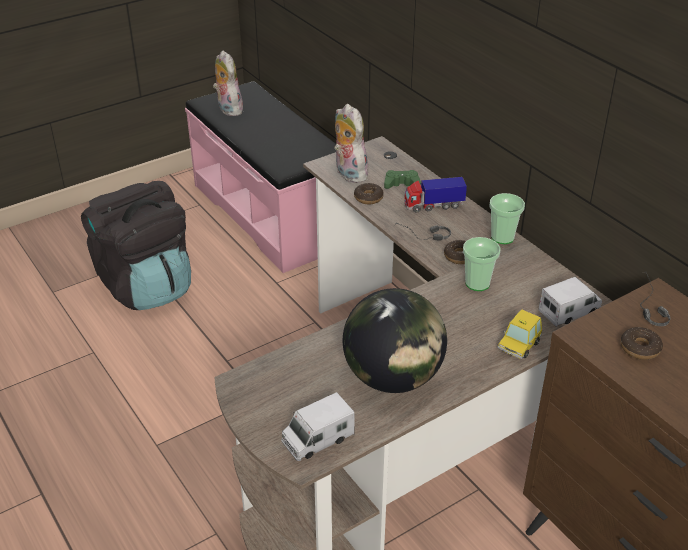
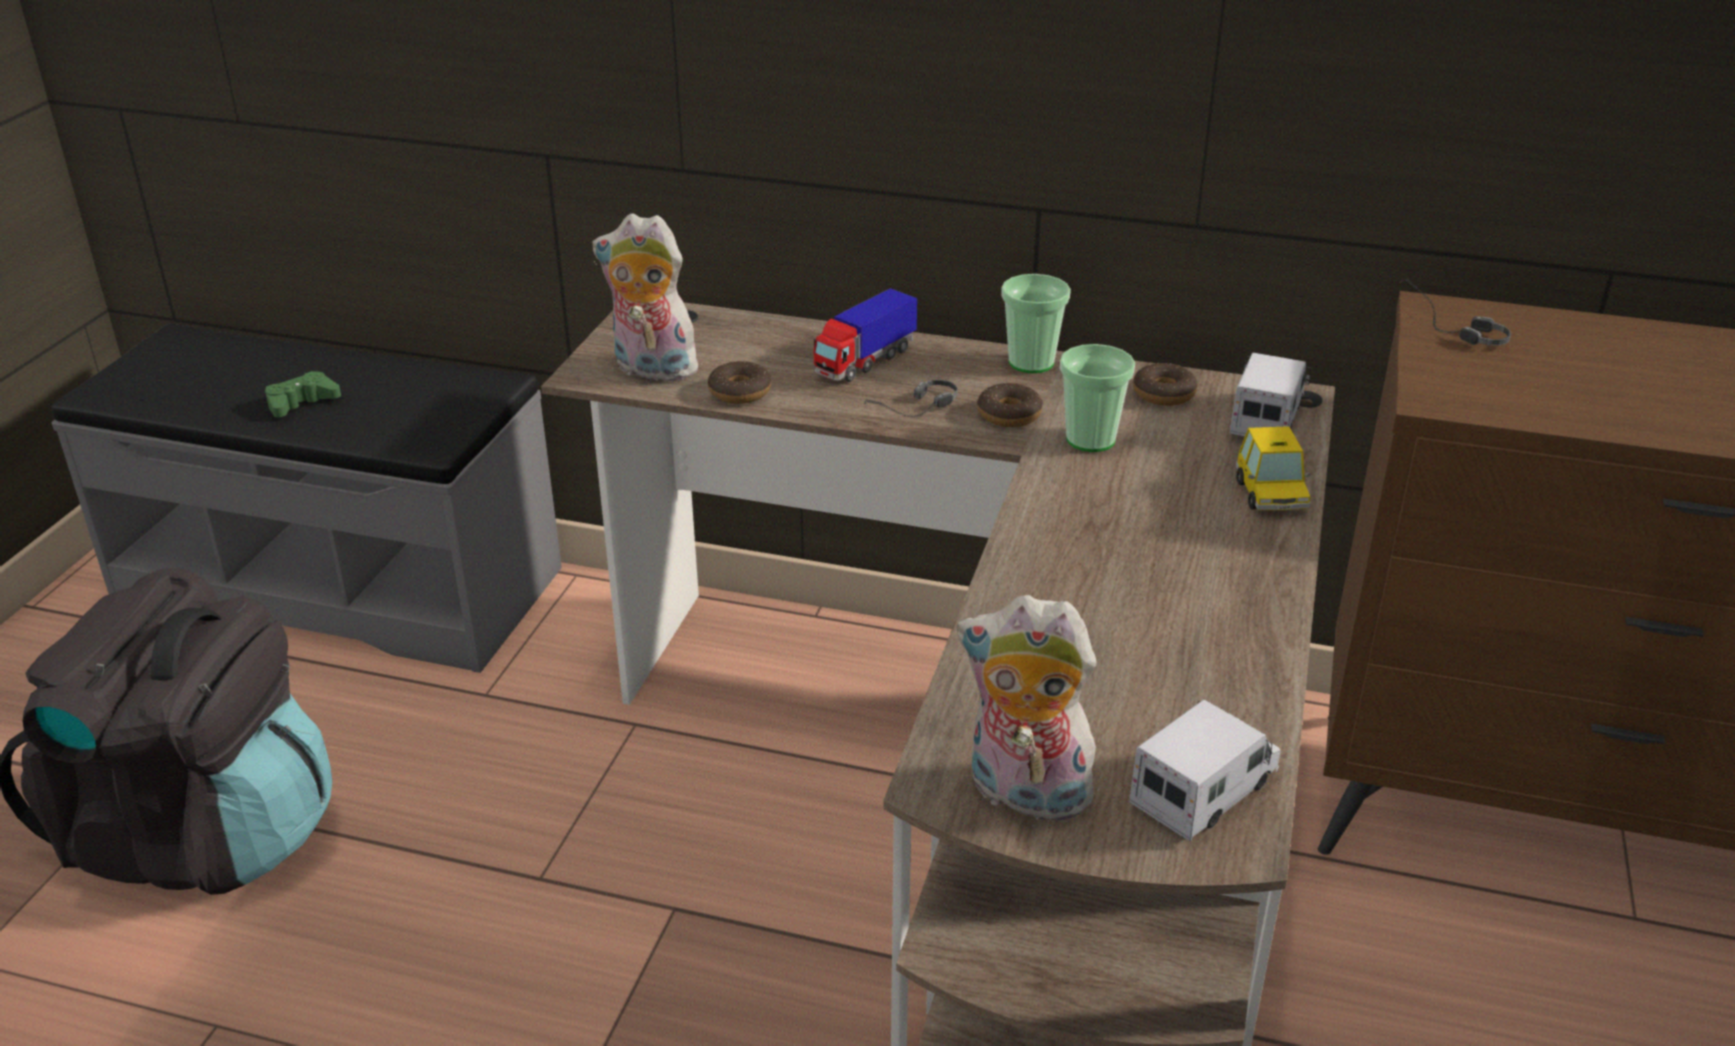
camera: 40 degrees left, 5 degrees down
pink bench [185,81,336,273] -> grey bench [51,323,562,673]
plush toy [213,50,243,116] -> plush toy moved to [957,595,1101,826]
toy truck [281,392,355,461] -> toy truck turned 150 degrees counterclockwise [1129,699,1281,841]
globe [343,288,447,393] -> none
green game controller [384,170,421,189] -> green game controller moved to [265,371,341,417]
donut [621,327,663,360] -> donut moved to [1133,363,1198,406]

